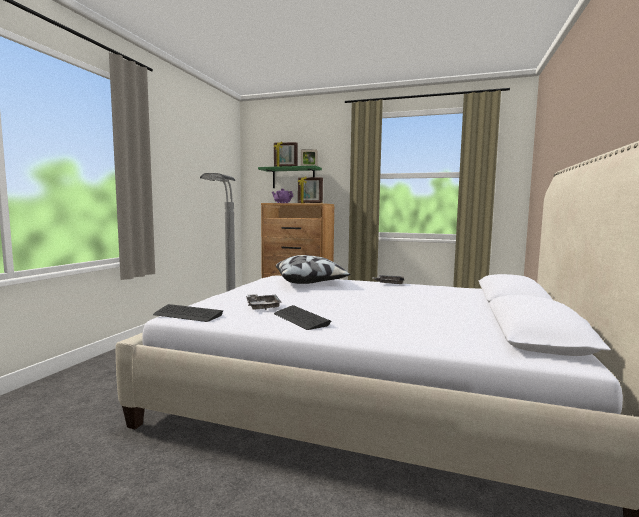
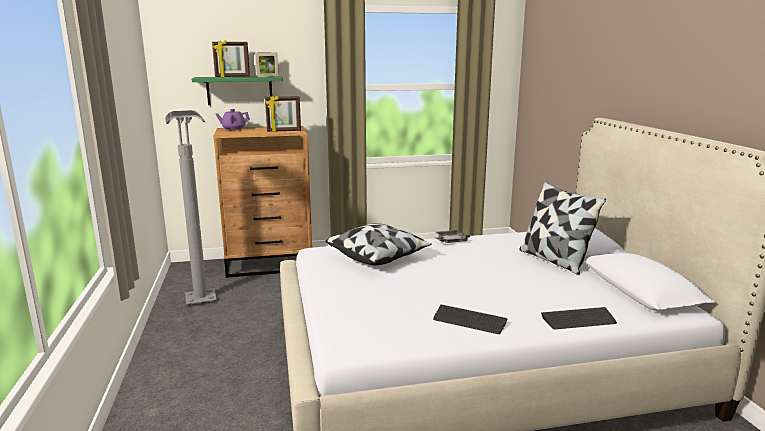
camera: 30 degrees left, 10 degrees up
keyboard [153,304,223,322] -> keyboard moved to [541,307,617,329]
grey tray [246,294,282,310] -> none
none -> pillow [519,181,606,275]

